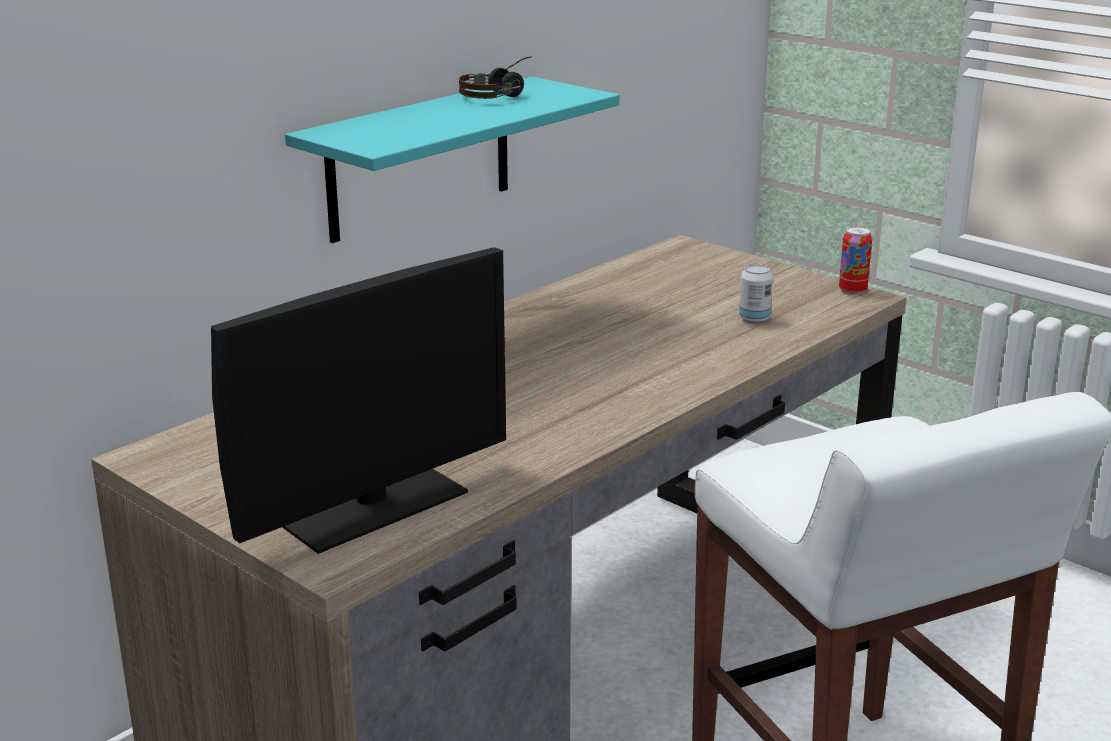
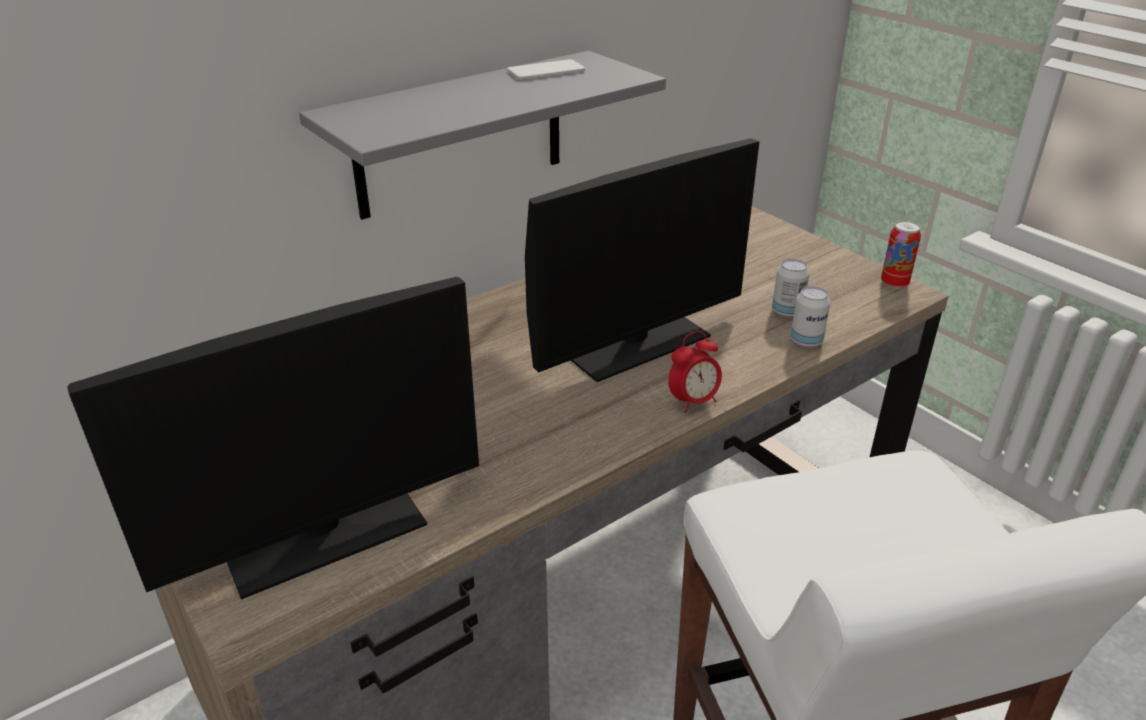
camera: 10 degrees right, 10 degrees up
turquoise shelf [285,77,620,243] -> grey shelf [299,51,666,220]
headphones [459,56,532,99] -> phone [507,59,585,80]
none -> monitor [525,138,760,382]
none -> alarm clock [668,331,722,413]
none -> can [790,286,831,348]

